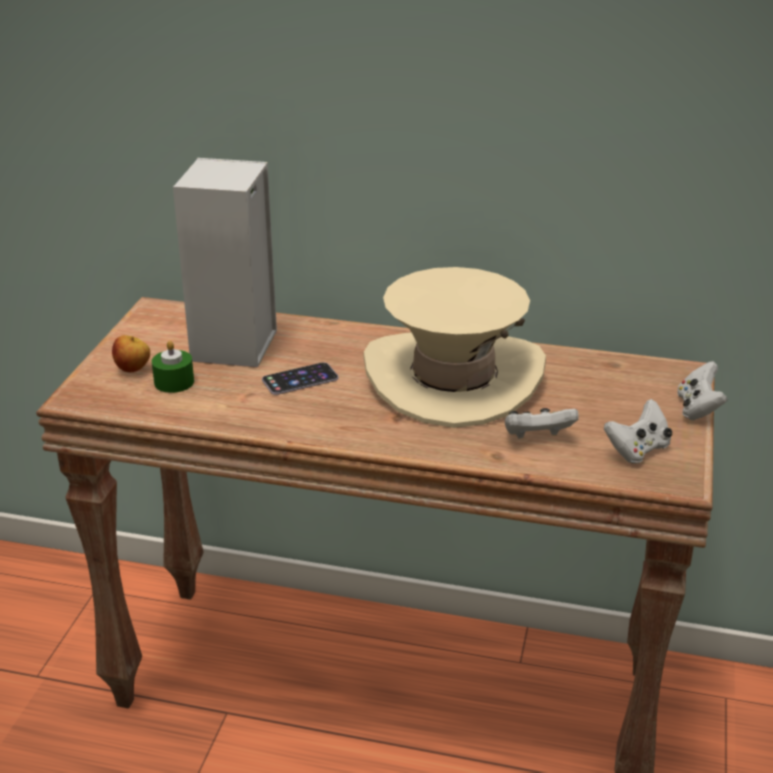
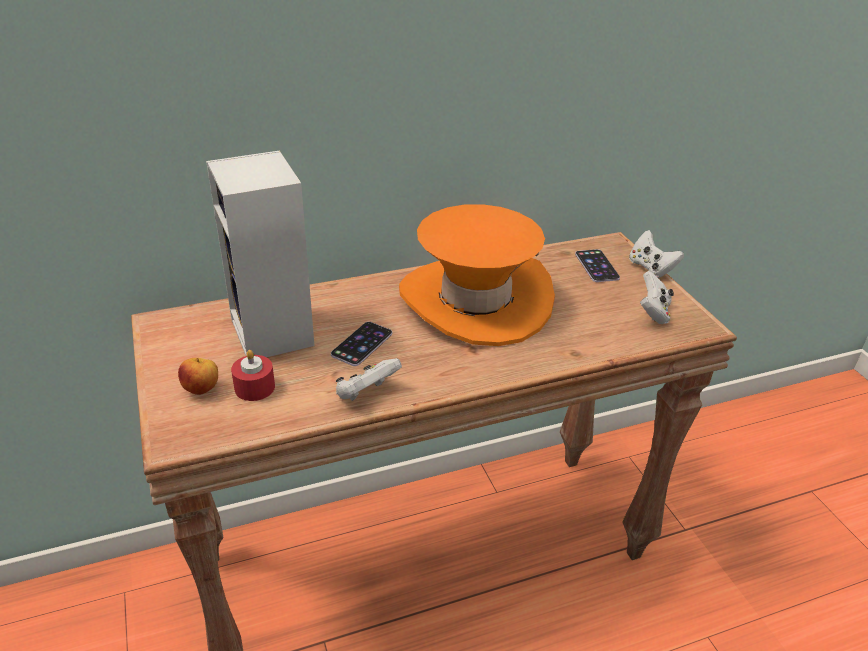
camera: 35 degrees left, 5 degrees up
green candle [152,341,194,393] -> red candle [231,350,275,401]
beige hat [363,267,546,428] -> orange hat [399,204,555,346]
white game controller [505,408,579,439] -> white game controller moved to [336,358,402,401]
none -> phone [575,249,620,282]

